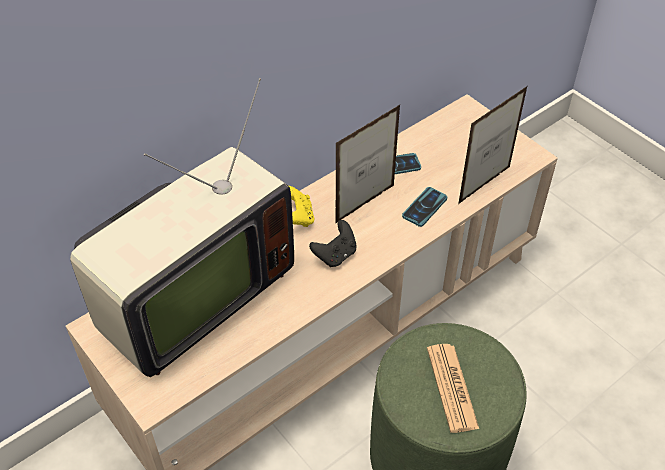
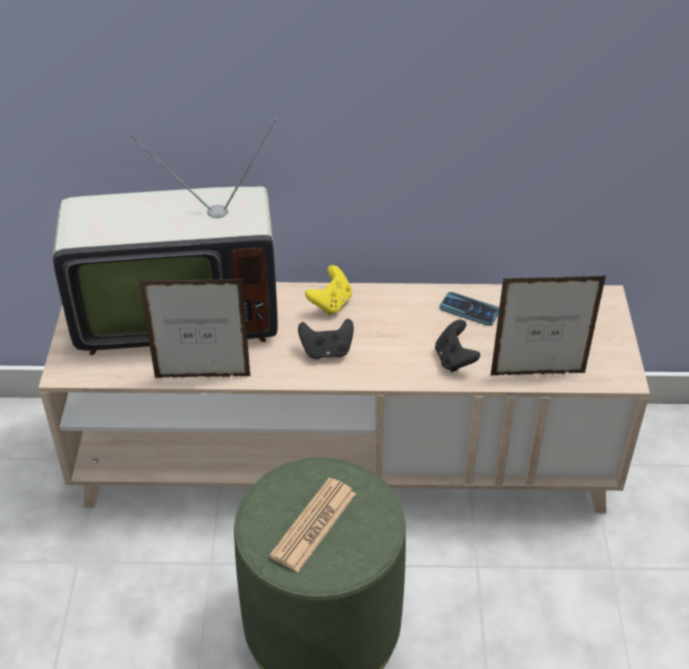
camera: 40 degrees right, 5 degrees down
picture frame [336,105,400,223] -> picture frame moved to [139,279,251,378]
phone [402,187,447,227] -> black game controller [435,320,480,372]

